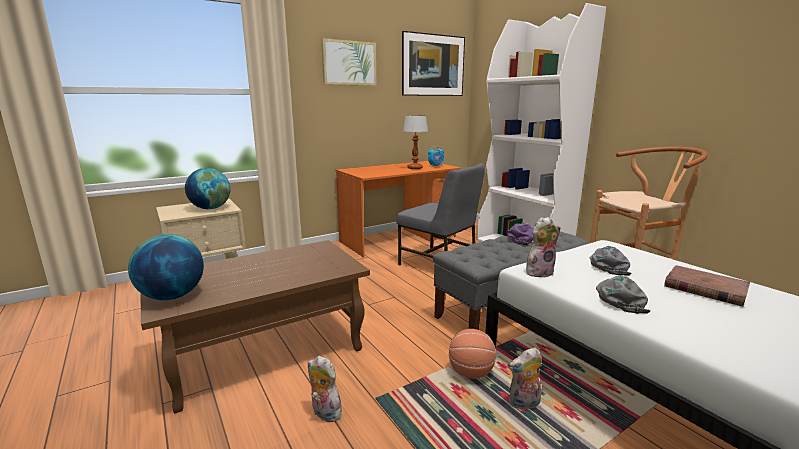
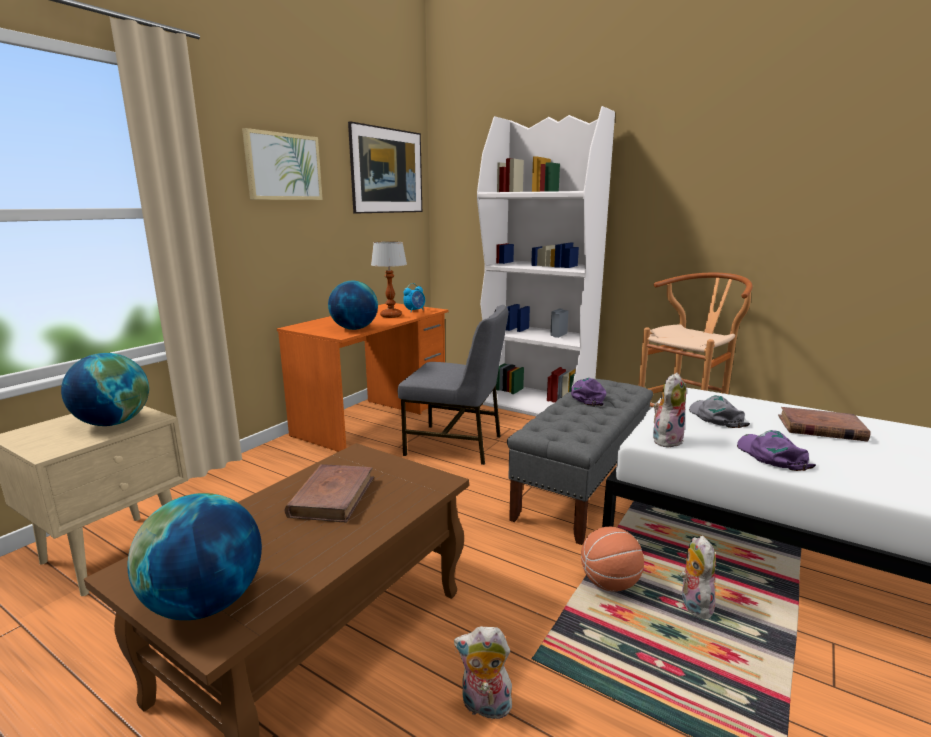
camera: 25 degrees left, 0 degrees up
plush toy [509,347,542,410] -> plush toy turned 135 degrees clockwise [680,536,716,619]
grey cap [596,275,650,314] -> purple cap [737,430,816,471]
none -> brown book [285,464,374,522]
none -> globe [328,281,378,330]

